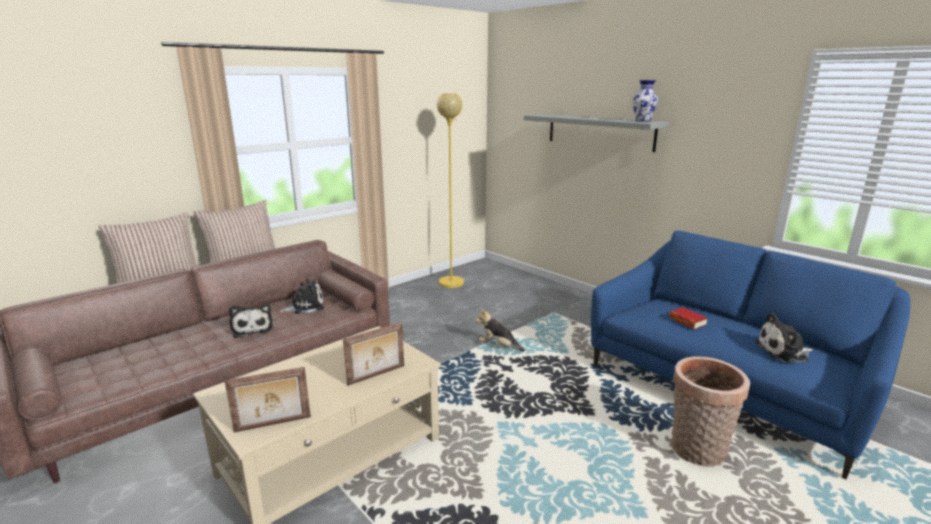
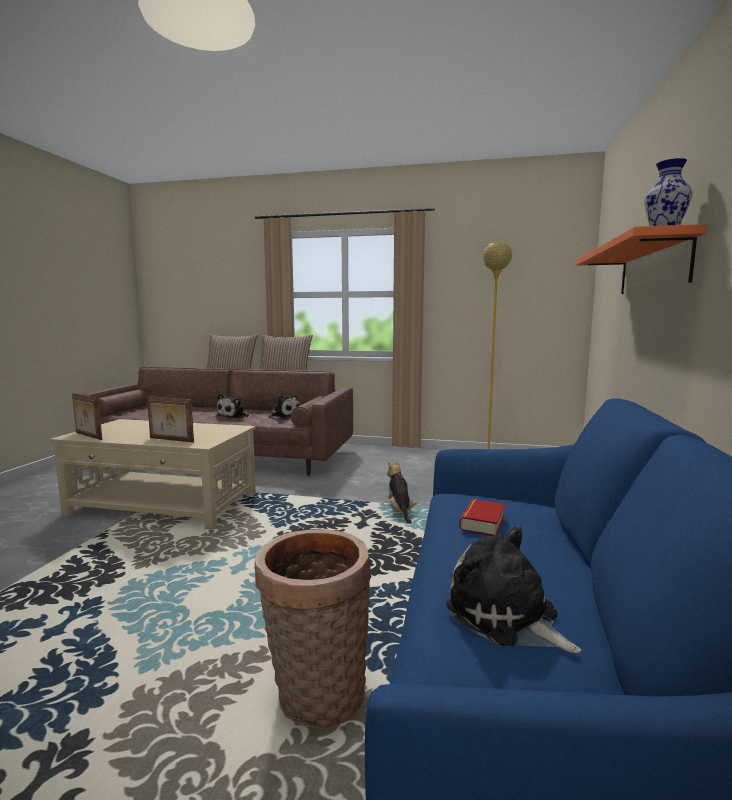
camera: 55 degrees right, 10 degrees down
grey shelf [524,114,670,152] -> orange shelf [576,224,707,294]

